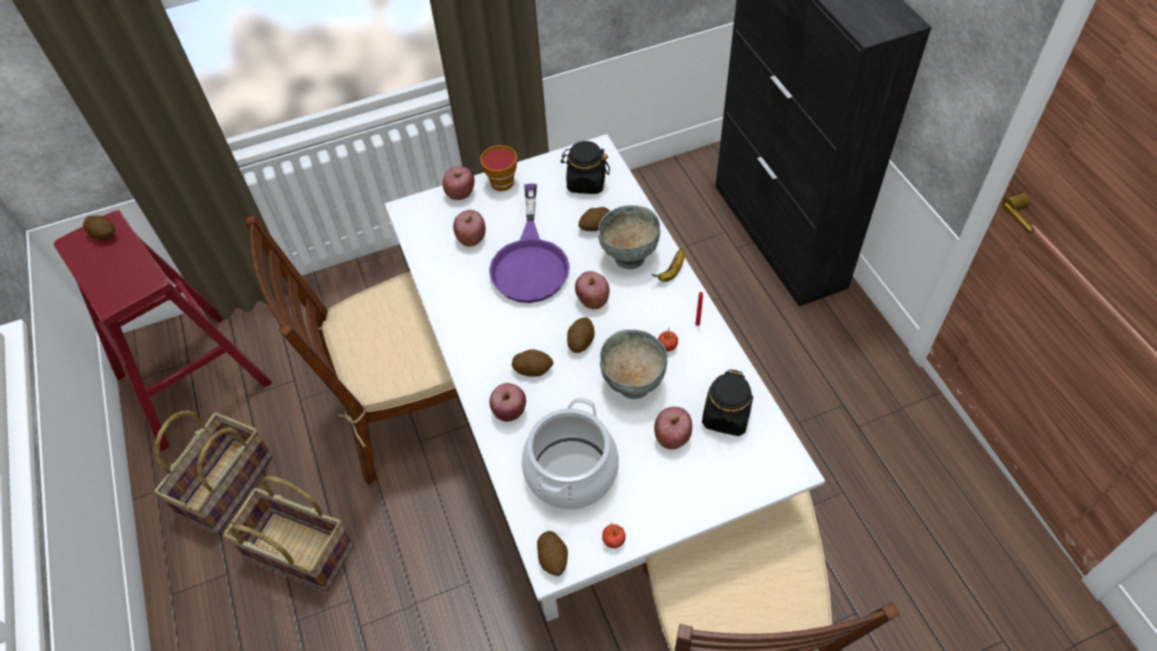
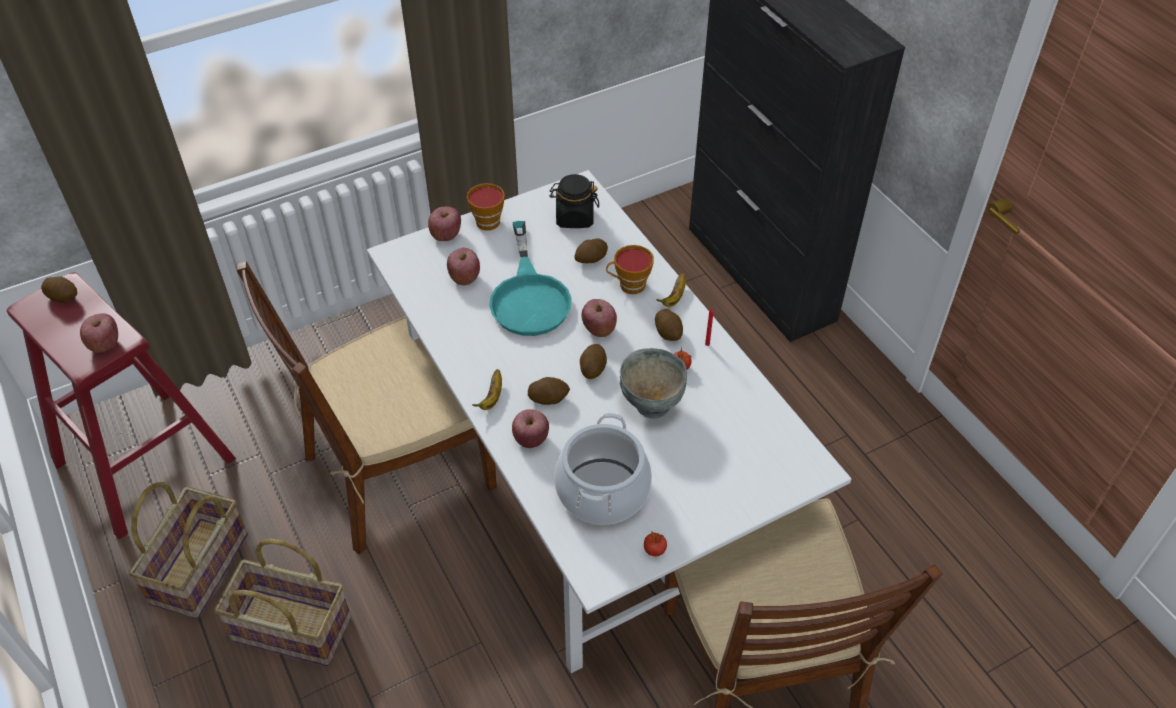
camera: 10 degrees left, 5 degrees down
purple frying pan [489,183,570,303] -> turquoise frying pan [489,221,572,336]
potato [537,531,568,576] -> potato moved to [655,309,683,341]
grey bowl [598,205,660,269] -> cup [606,245,654,294]
apple [654,407,692,449] -> apple moved to [80,313,118,353]
black jar [702,369,753,436] -> none
none -> banana [473,369,502,410]

